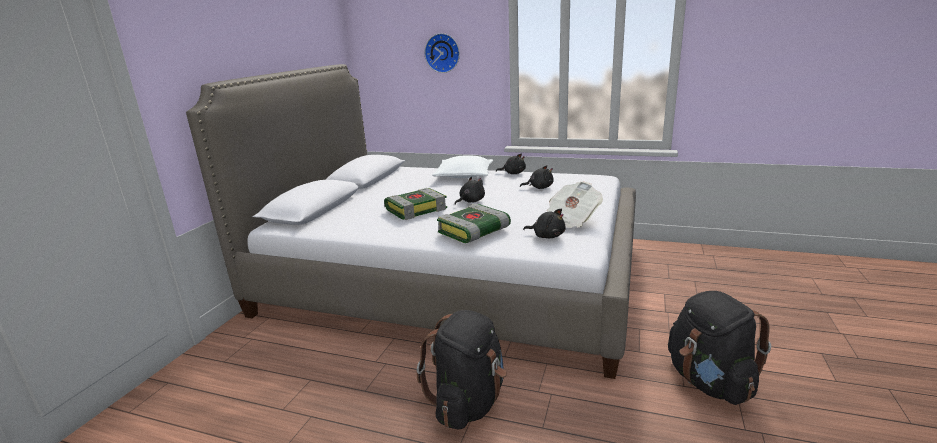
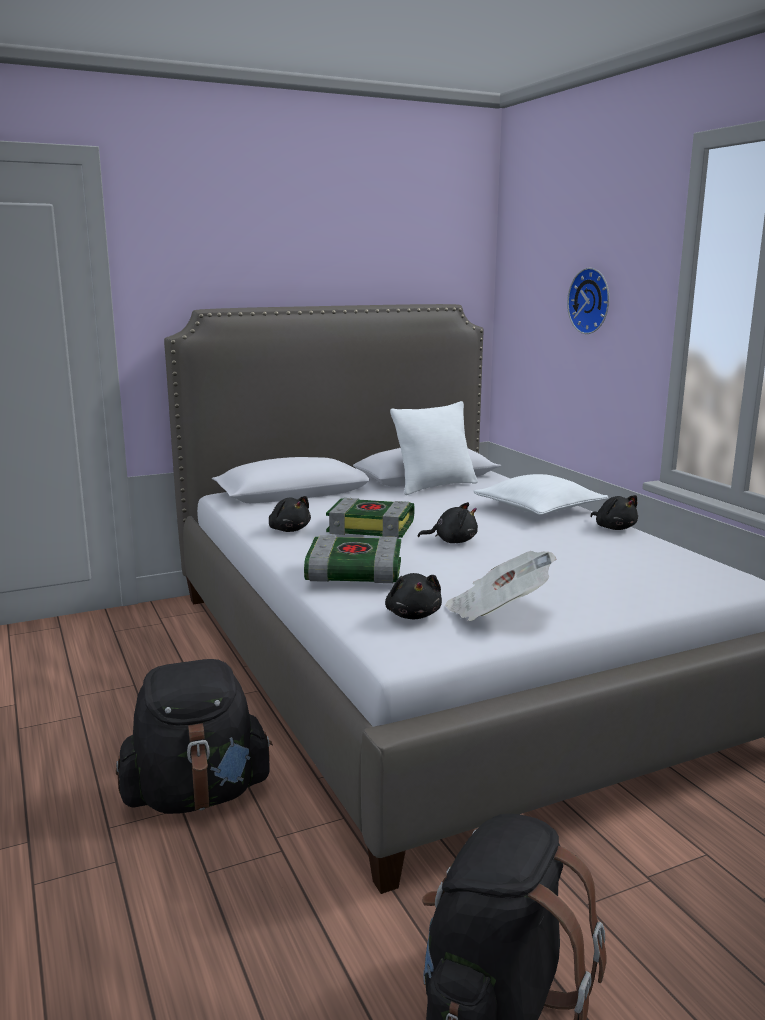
camera: 45 degrees right, 5 degrees down
black plush toy [520,165,554,189] -> black plush toy moved to [269,496,311,532]
none -> white pillow [390,401,478,495]

